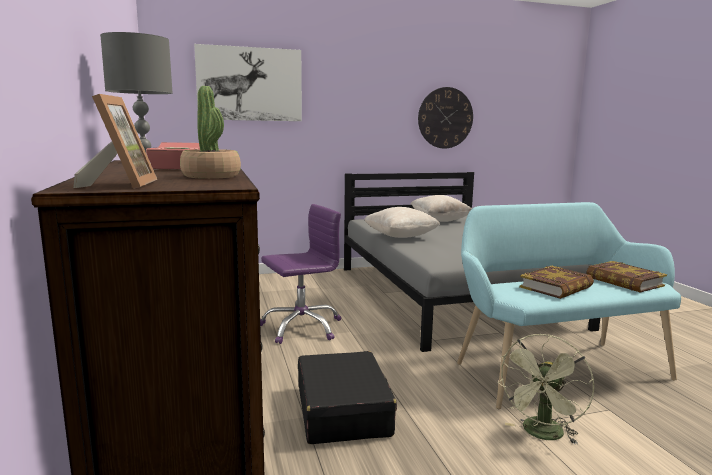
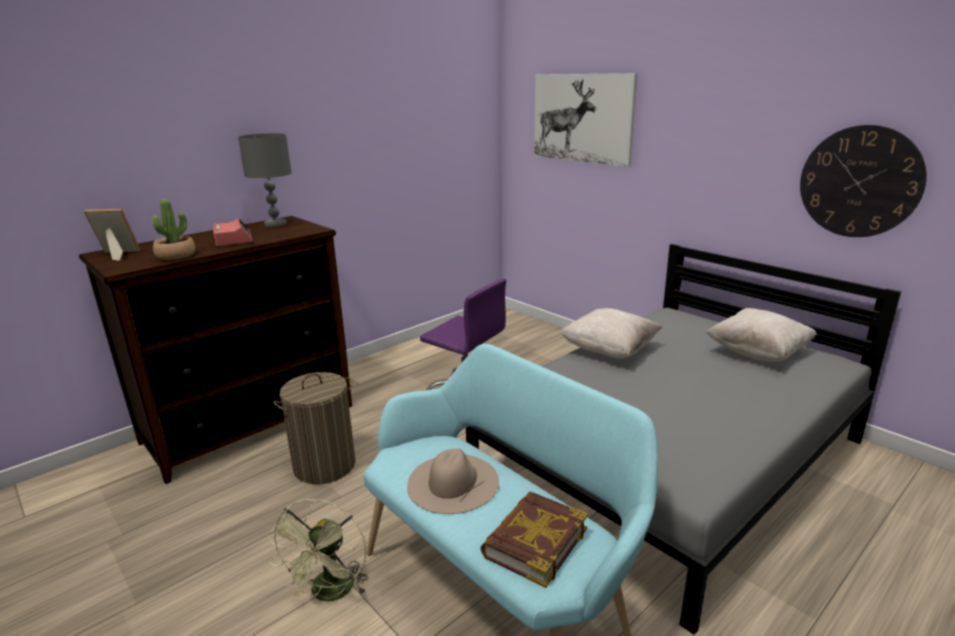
camera: 65 degrees right, 10 degrees up
picture frame [73,94,157,189] -> picture frame turned 150 degrees counterclockwise [84,209,140,261]
black suitcase [298,351,397,444] -> laundry basket [273,372,356,484]
green fan [497,334,595,444] -> green fan turned 90 degrees counterclockwise [267,499,369,602]
book [519,266,594,299] -> beige hat [407,448,499,514]

